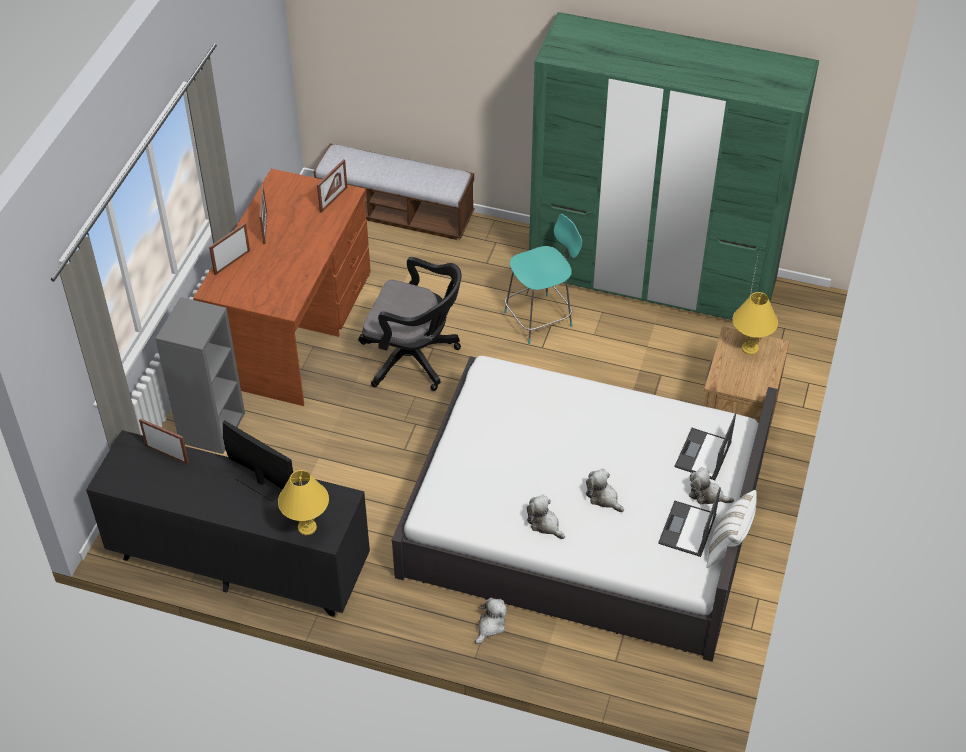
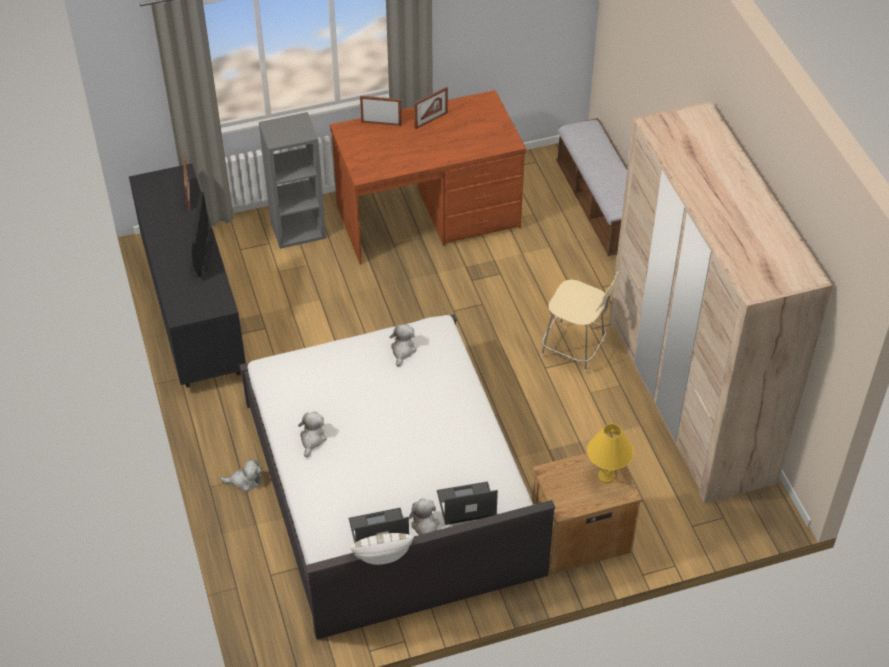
camera: 55 degrees right, 0 degrees up
yellow table lamp [278,470,329,535] -> none
picture frame [317,159,347,213] -> none
black office chair [358,257,462,391] -> none
turquoise chair [504,214,582,344] -> beige chair [541,272,619,375]
green wardrobe [529,12,819,320] -> beige wardrobe [609,102,832,503]
plush toy [586,469,624,512] -> plush toy moved to [389,324,416,367]

